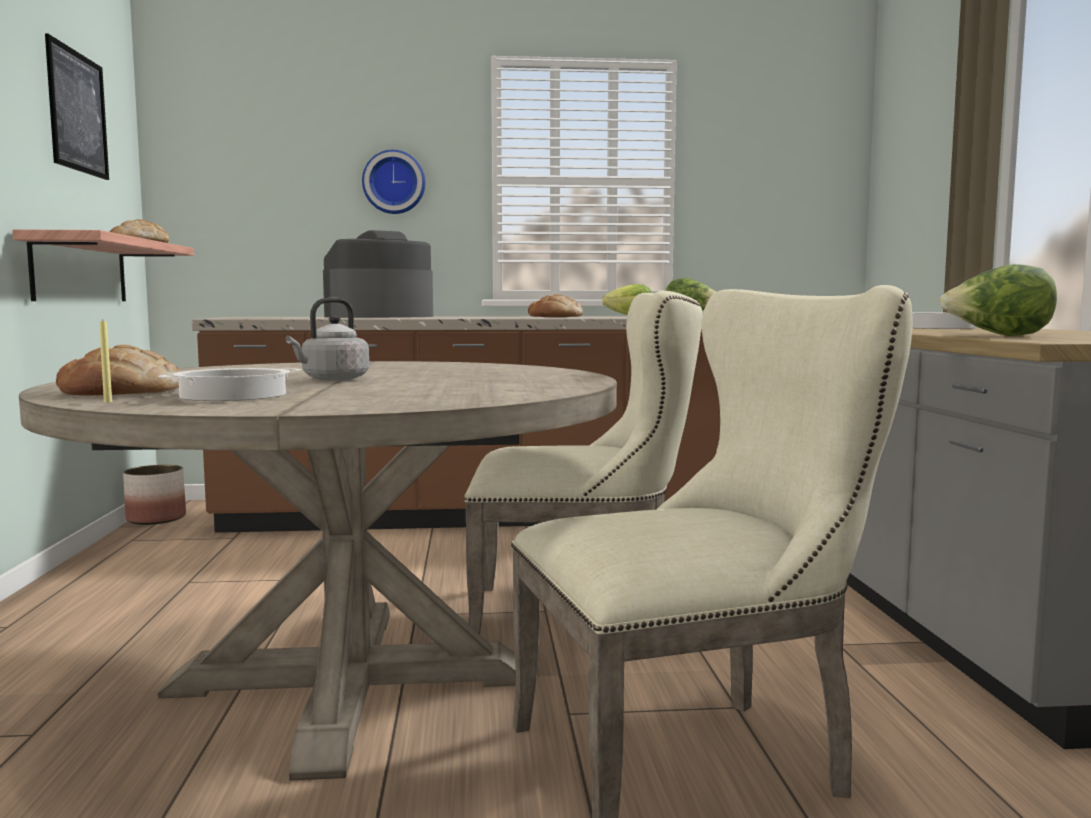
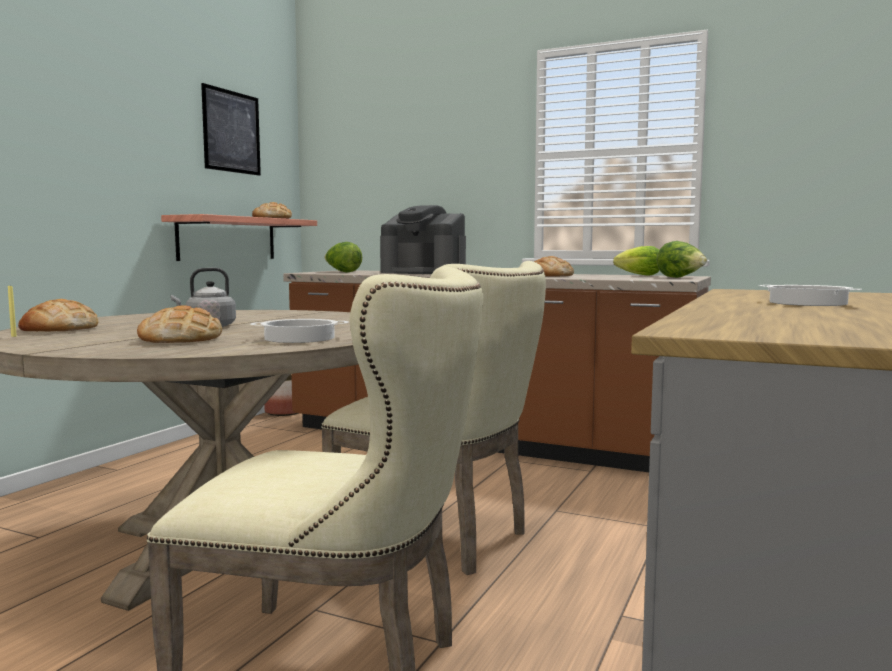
camera: 30 degrees right, 0 degrees up
cooking pot [159,368,302,401] -> cooking pot moved to [250,319,349,343]
coffee machine [323,230,433,318] -> coffee machine turned 150 degrees counterclockwise [380,205,466,274]
wall clock [362,150,425,214] -> none
lettuce [940,264,1057,336] -> lettuce moved to [324,242,362,272]
none -> bread [137,306,222,343]

